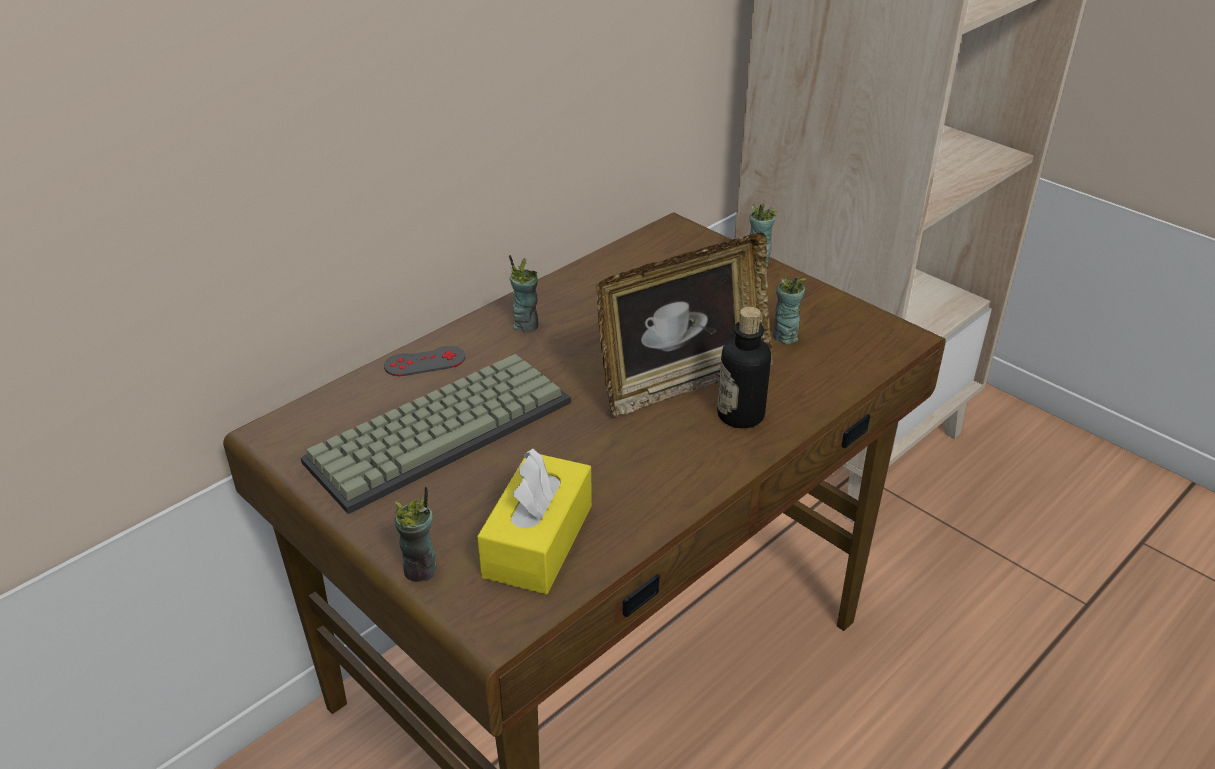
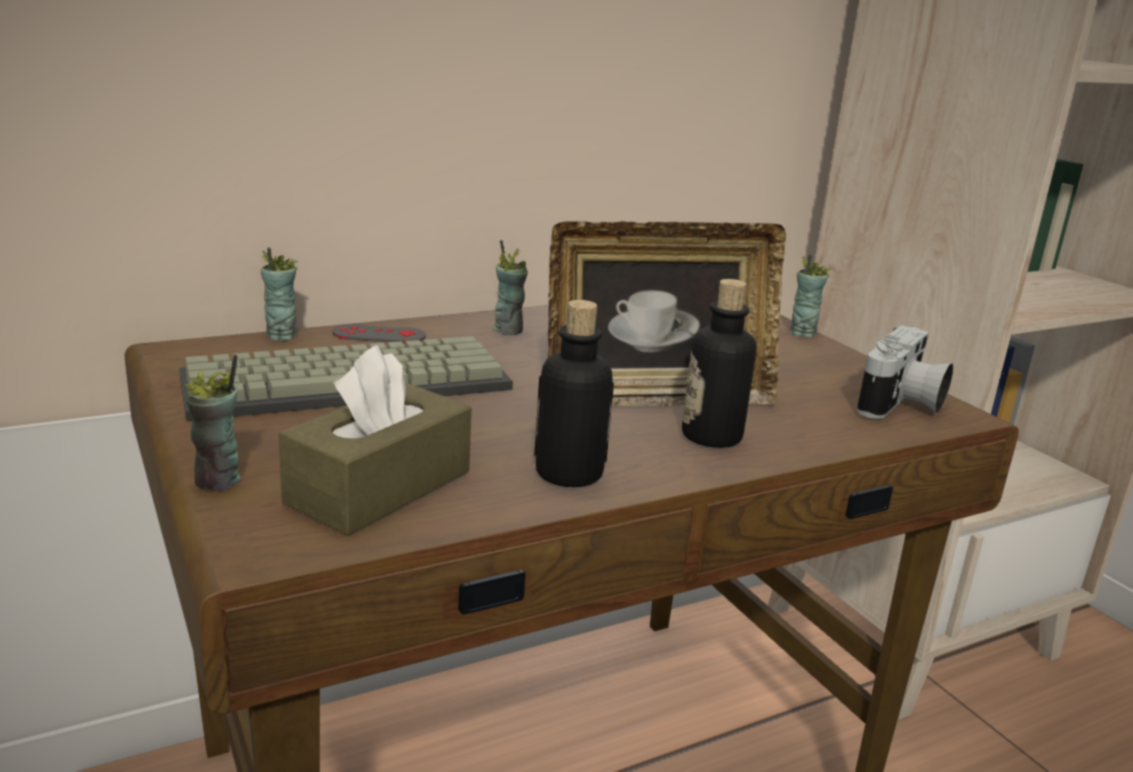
camera: 15 degrees right, 15 degrees down
yellow tissue box [477,449,592,594] -> brown tissue box [278,345,472,535]
cup [773,274,806,344] -> cup moved to [260,247,298,341]
none -> bottle [534,300,614,487]
none -> camera [857,325,953,419]

